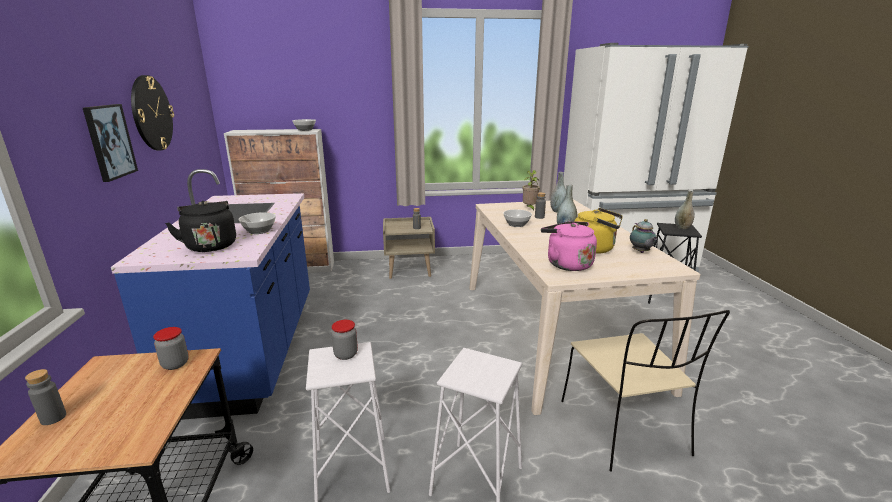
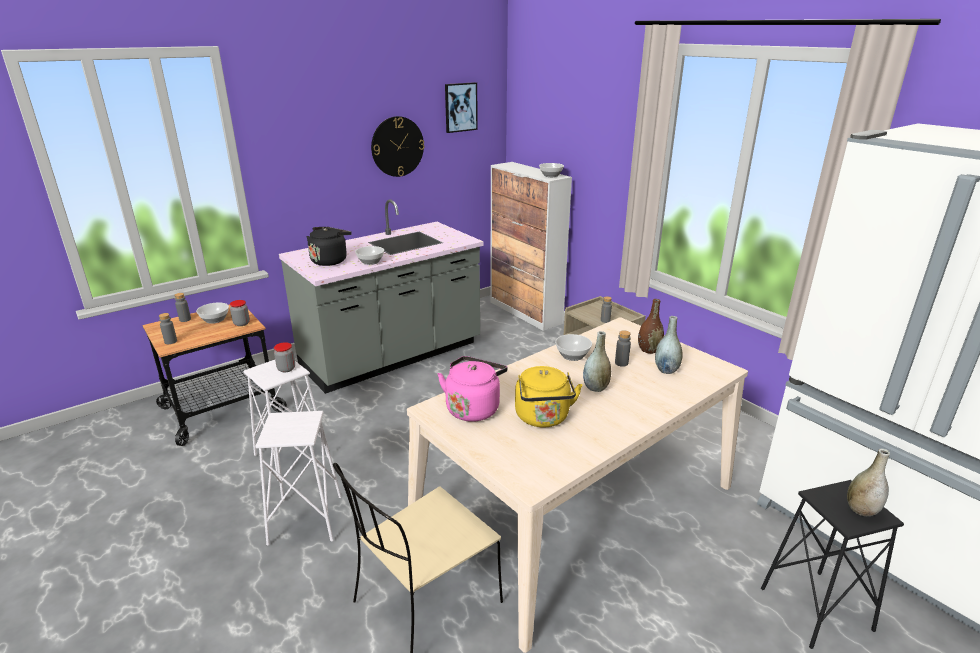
camera: 60 degrees right, 5 degrees up
picture [83,104,138,182] -> picture moved to [445,82,478,133]
blue counter [111,169,310,420] -> grey counter [279,199,484,394]
potted plant [523,170,540,211] -> brown vase [638,299,664,354]
teapot [630,219,657,253] -> none
none -> grey bottle [159,313,177,344]
none -> bowl [196,302,229,324]

